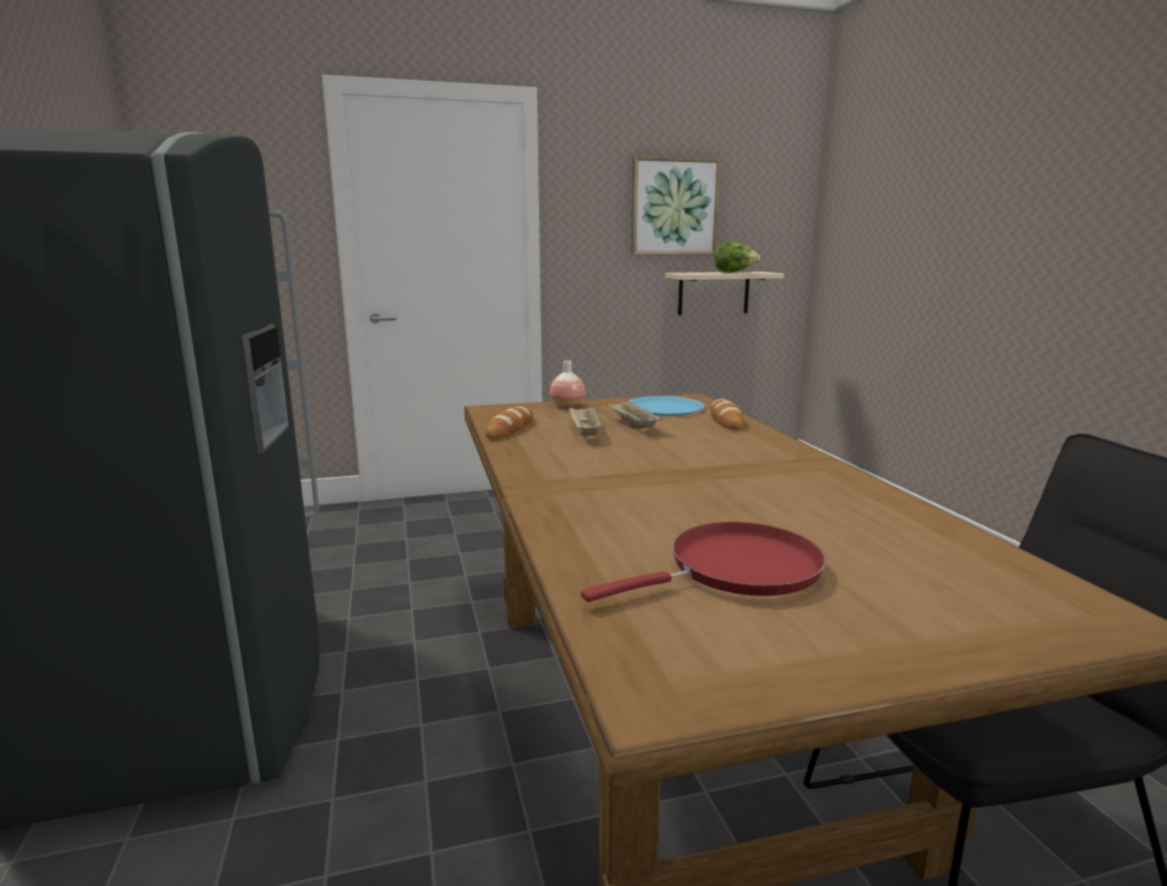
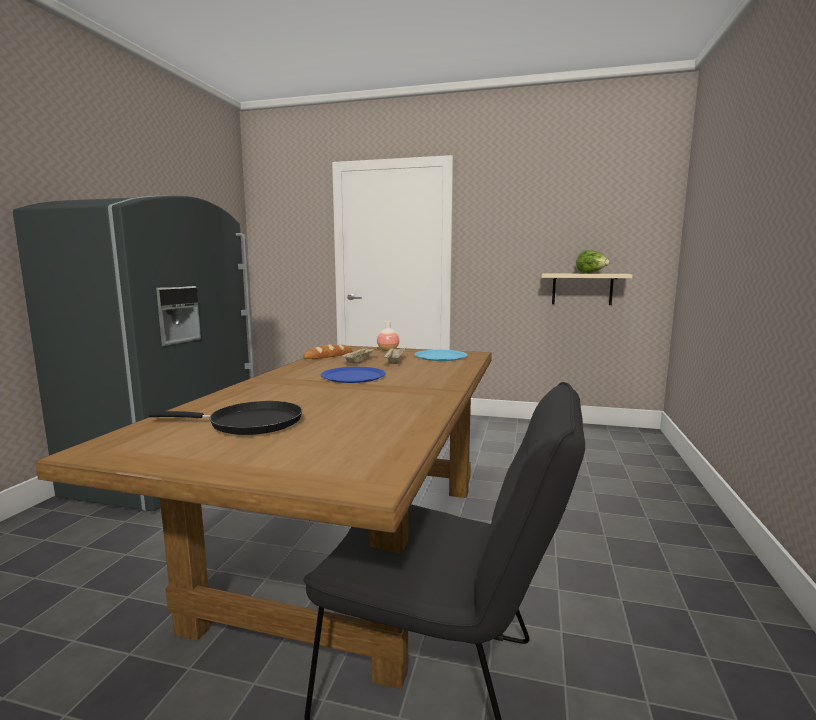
camera: 30 degrees right, 5 degrees down
red frying pan [581,522,826,602] -> black frying pan [149,401,302,435]
picture [631,156,721,255] -> none
bread [710,399,744,430] -> none
none -> blue plate [321,367,386,383]

